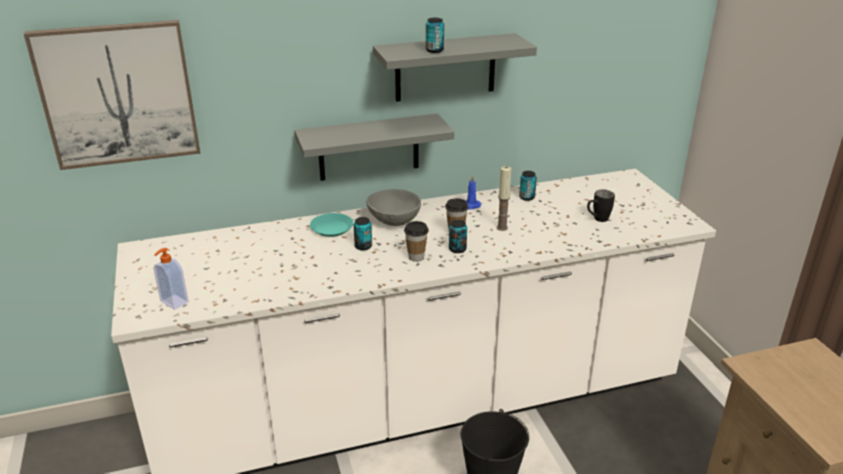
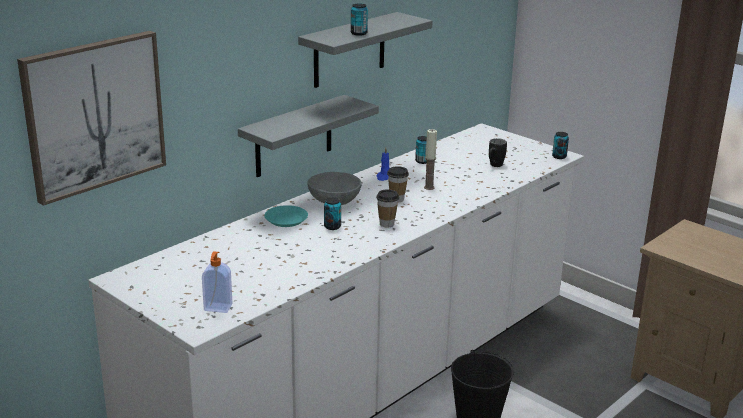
camera: 30 degrees left, 5 degrees down
can [449,220,467,253] -> can moved to [552,132,569,159]

